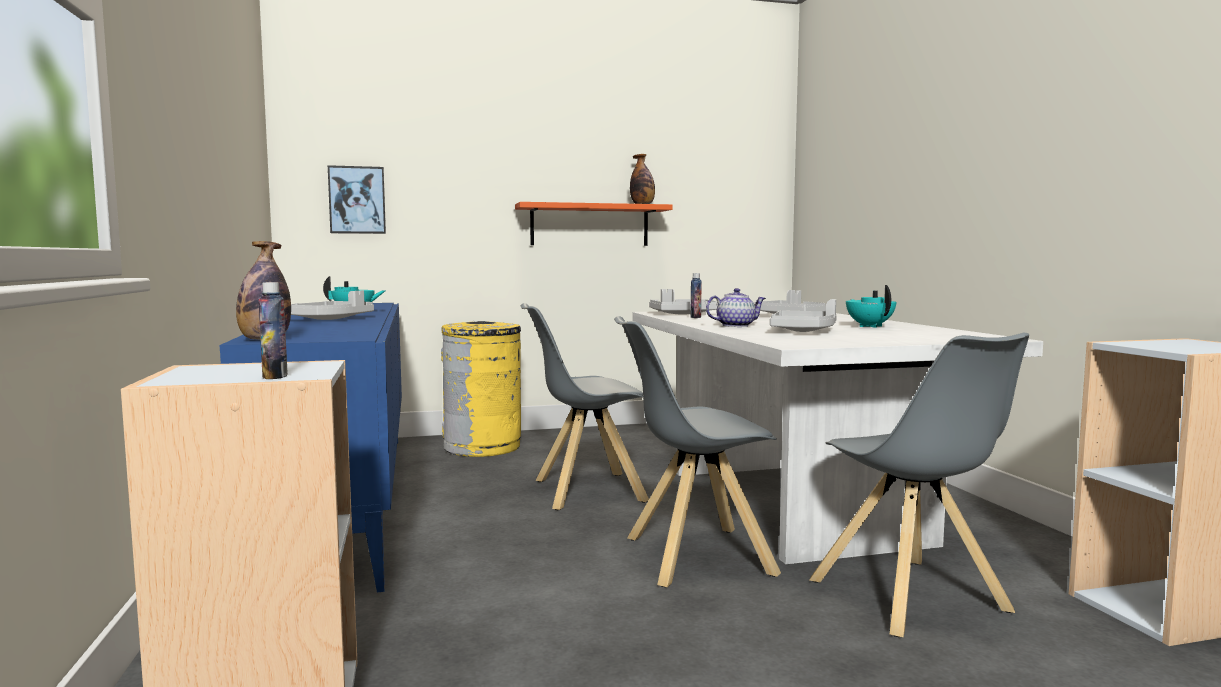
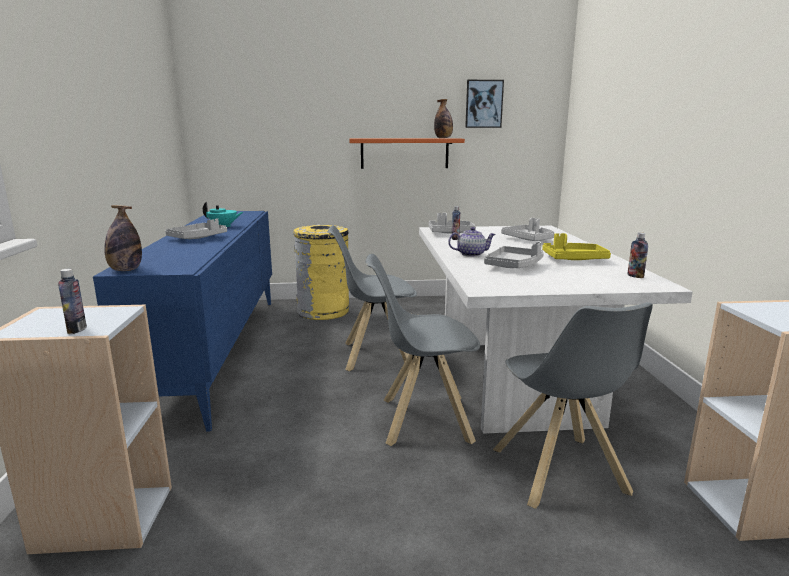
camera: 10 degrees right, 10 degrees up
picture [328,165,386,234] -> picture moved to [465,80,504,128]
turquoise teapot [846,285,896,328] -> yellow tray [542,233,611,260]
none -> bottle [628,232,648,278]

